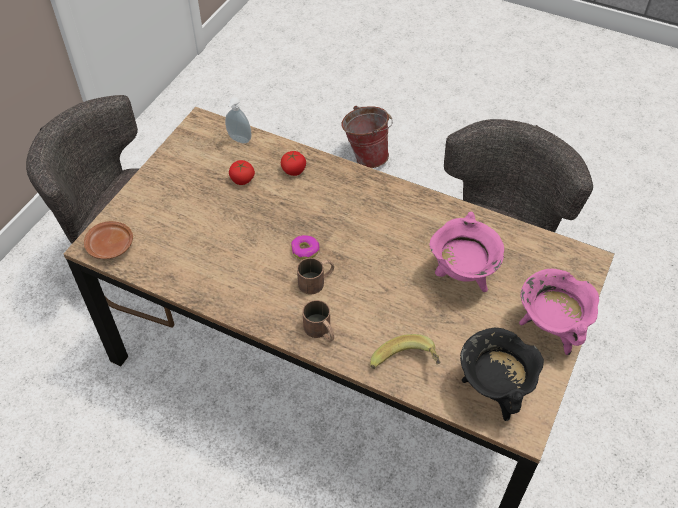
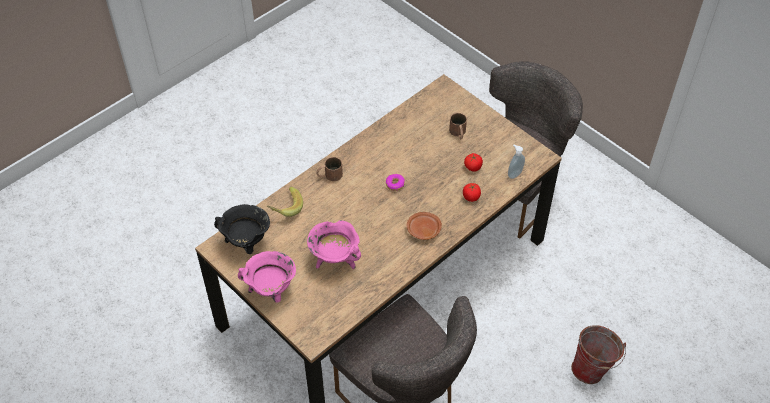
camera: 110 degrees right, 0 degrees up
brown plate [84,221,133,259] -> brown plate moved to [406,212,442,240]
brown mug [297,258,334,295] -> brown mug moved to [449,113,467,140]

